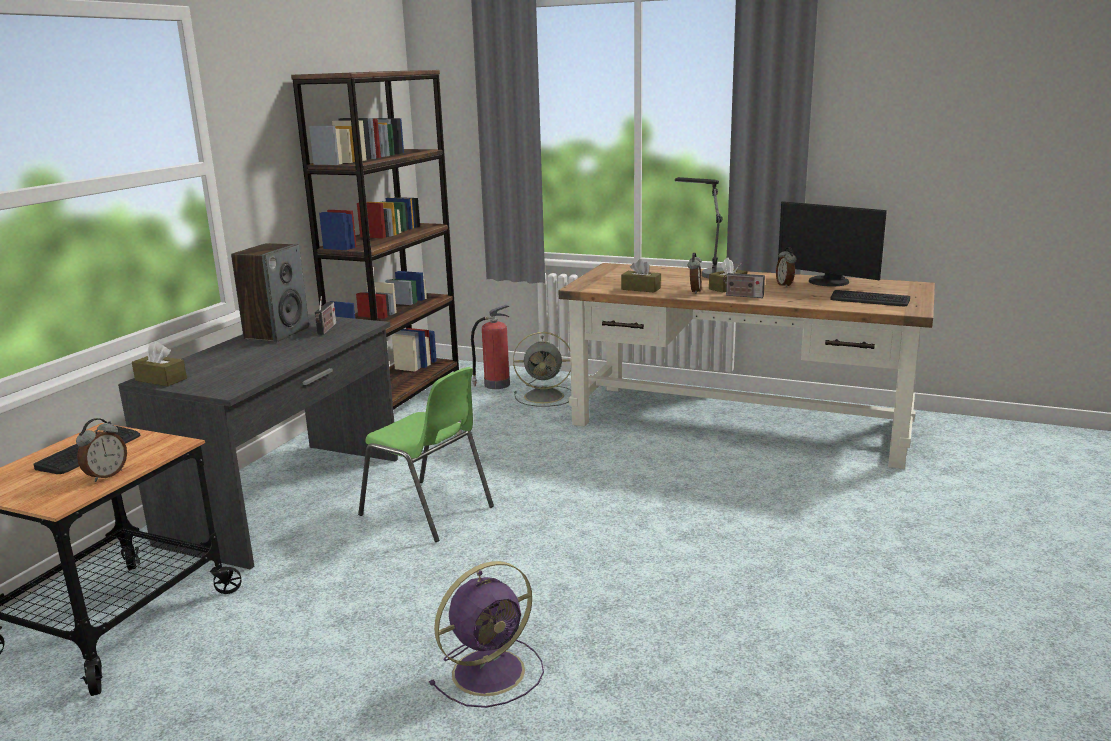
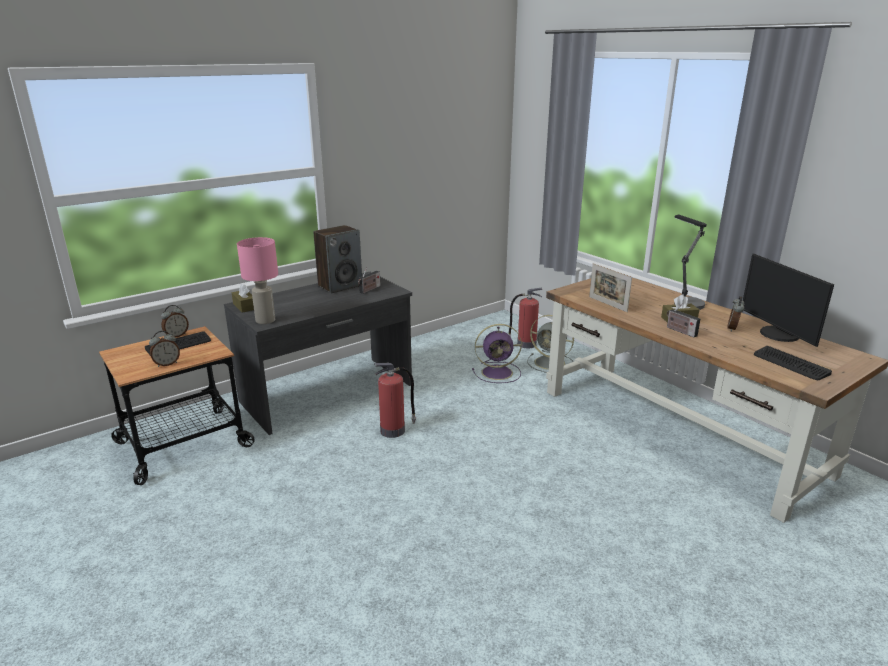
camera: 30 degrees right, 5 degrees up
brown bookcase [291,70,459,410] -> none
green chair [358,367,494,542] -> fire extinguisher [374,363,416,438]
purple fan [429,561,544,708] -> purple fan moved to [472,324,522,383]
brown tissue box [621,259,661,292] -> picture frame [589,263,632,312]
alarm clock [688,253,702,294] -> alarm clock moved to [161,305,189,337]
none -> pink table lamp [237,237,278,324]

